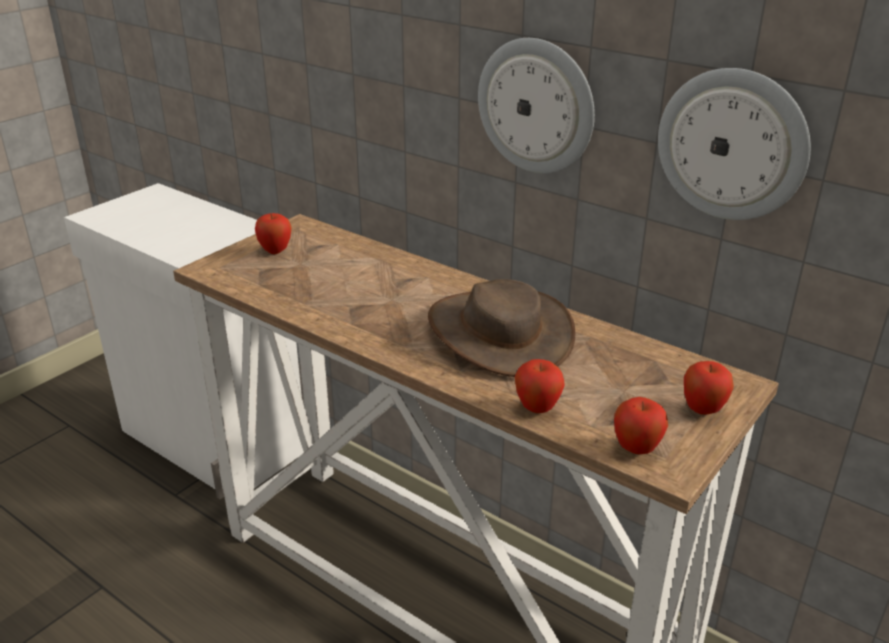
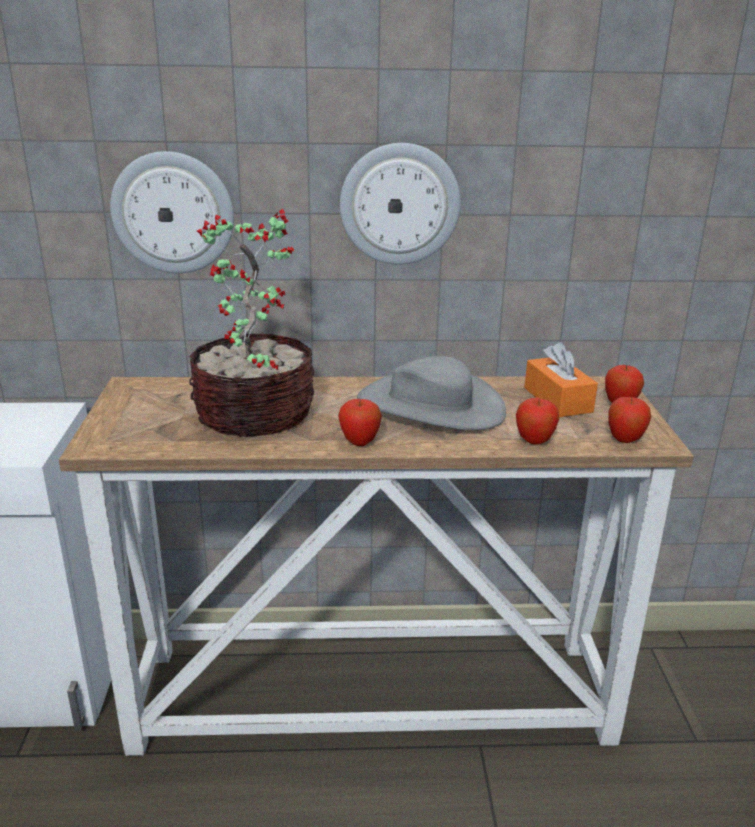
camera: 40 degrees left, 5 degrees down
apple [255,213,292,254] -> apple moved to [338,399,382,446]
brown hat [428,279,575,377] -> grey hat [357,356,506,430]
wall clock [658,68,811,220] -> wall clock moved to [110,151,234,273]
none -> potted plant [189,209,315,437]
none -> orange tissue box [524,342,598,417]

